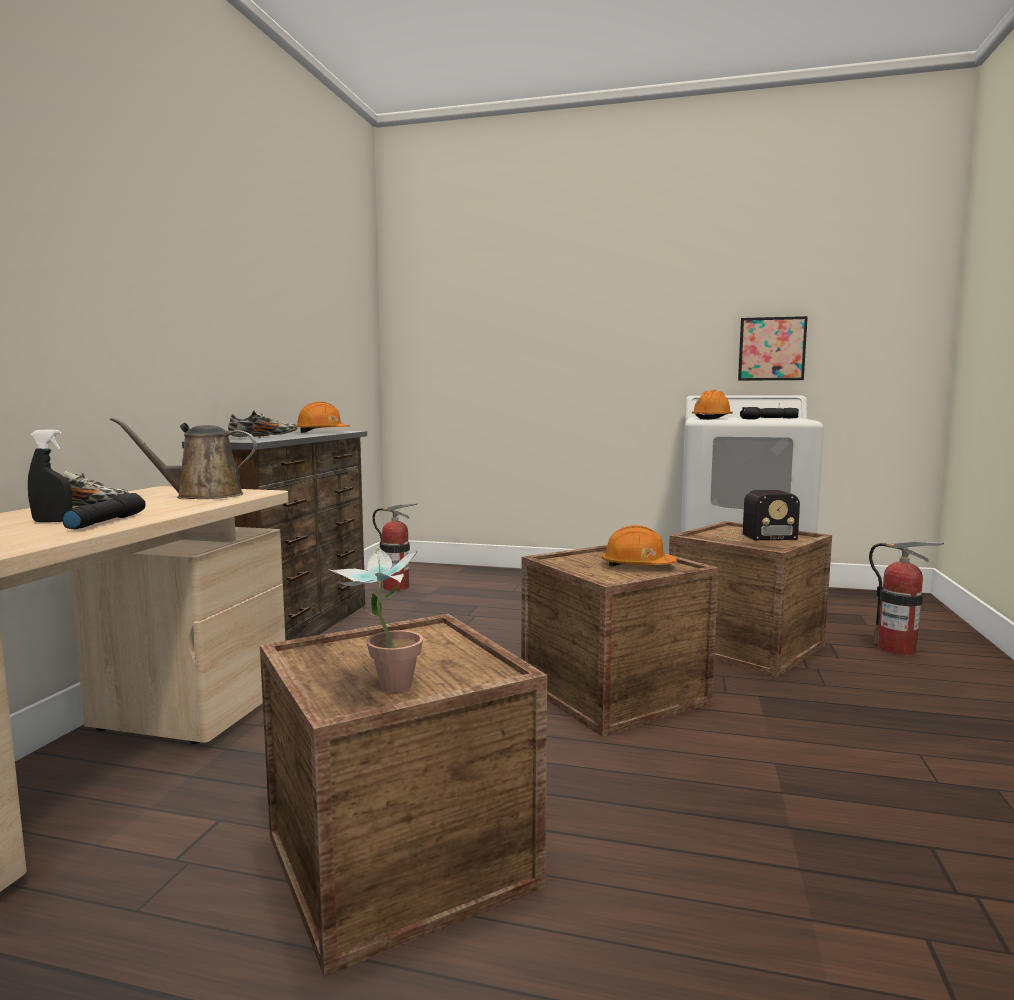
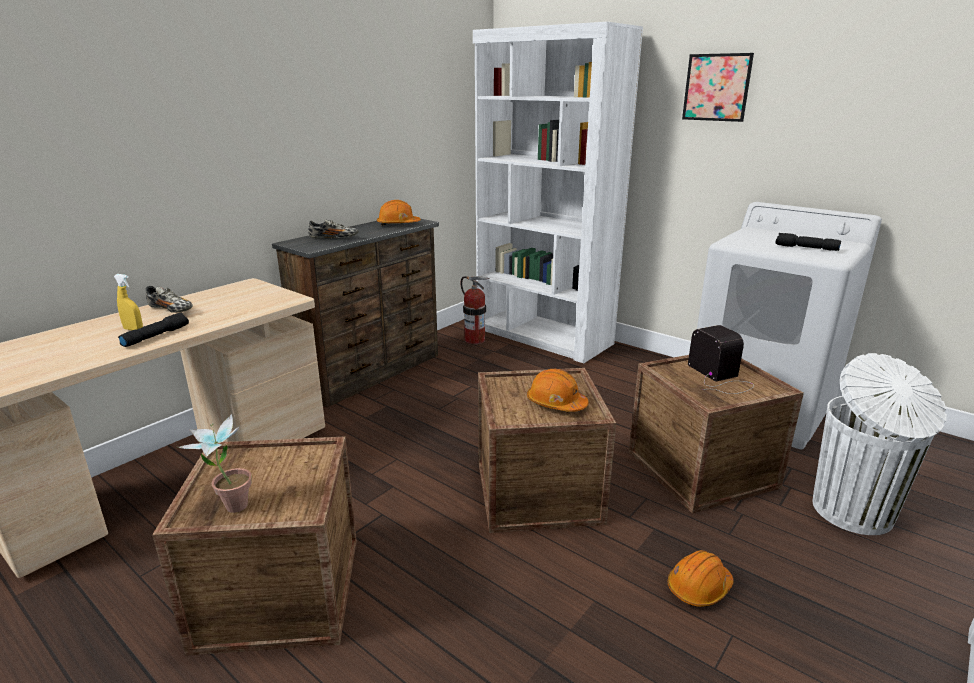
camera: 25 degrees right, 15 degrees up
black spray bottle [28,429,72,522] -> yellow spray bottle [114,274,143,330]
brown watering can [110,417,257,499] -> none
orange hard hat [692,390,733,420] -> orange hard hat moved to [668,550,733,607]
radio [715,490,800,541] -> radio turned 135 degrees counterclockwise [688,325,754,394]
picture [738,316,808,381] -> picture moved to [682,53,754,122]
fire extinguisher [869,541,944,656] -> white trash can [812,353,947,535]
none -> white bookcase [473,22,643,363]

